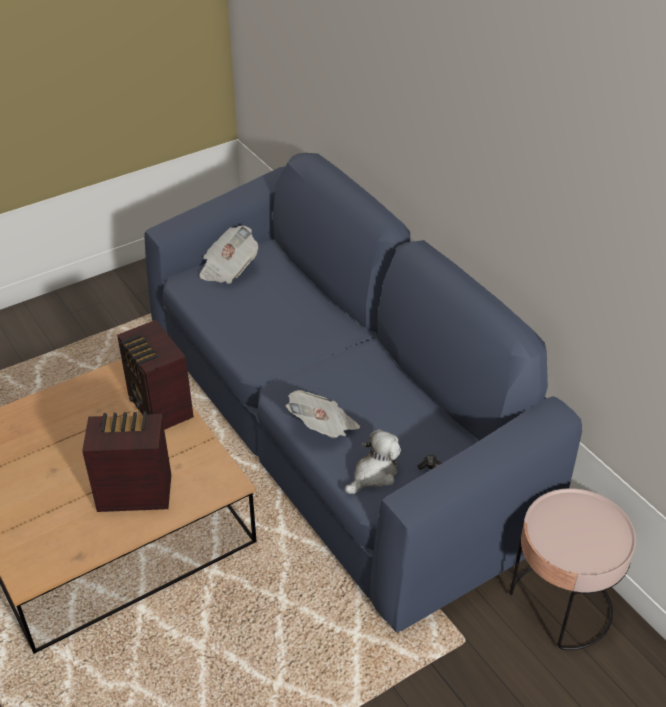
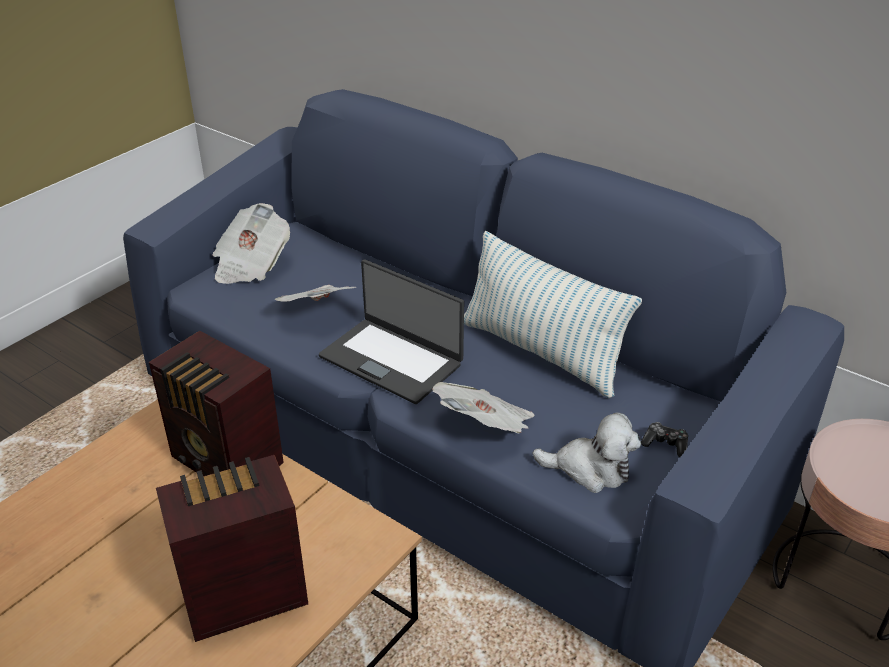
camera: 20 degrees left, 5 degrees down
plush toy [345,429,401,494] -> plush toy turned 75 degrees clockwise [532,413,641,493]
none -> newspaper [274,285,357,302]
none -> laptop [319,260,464,404]
none -> pillow [464,231,642,398]

